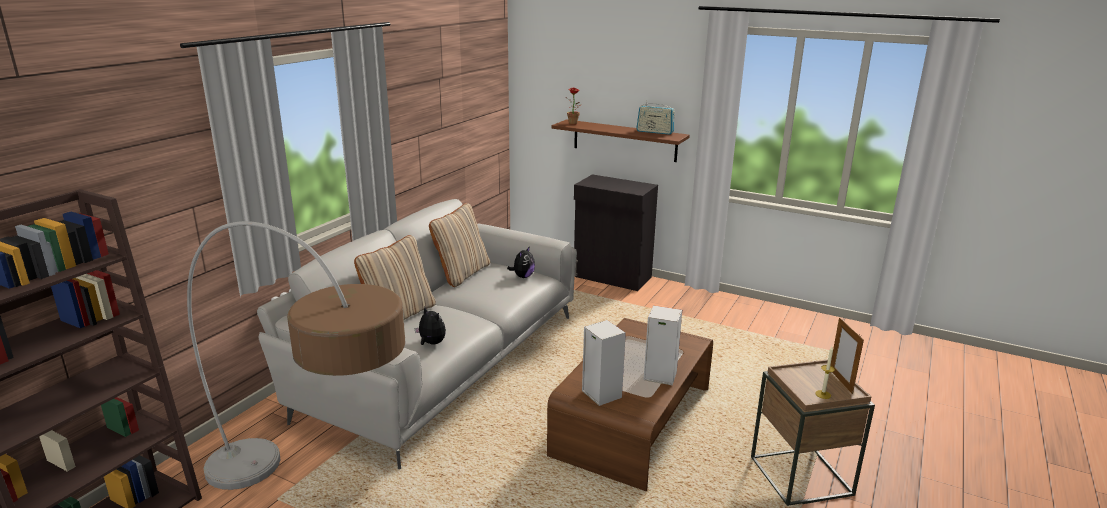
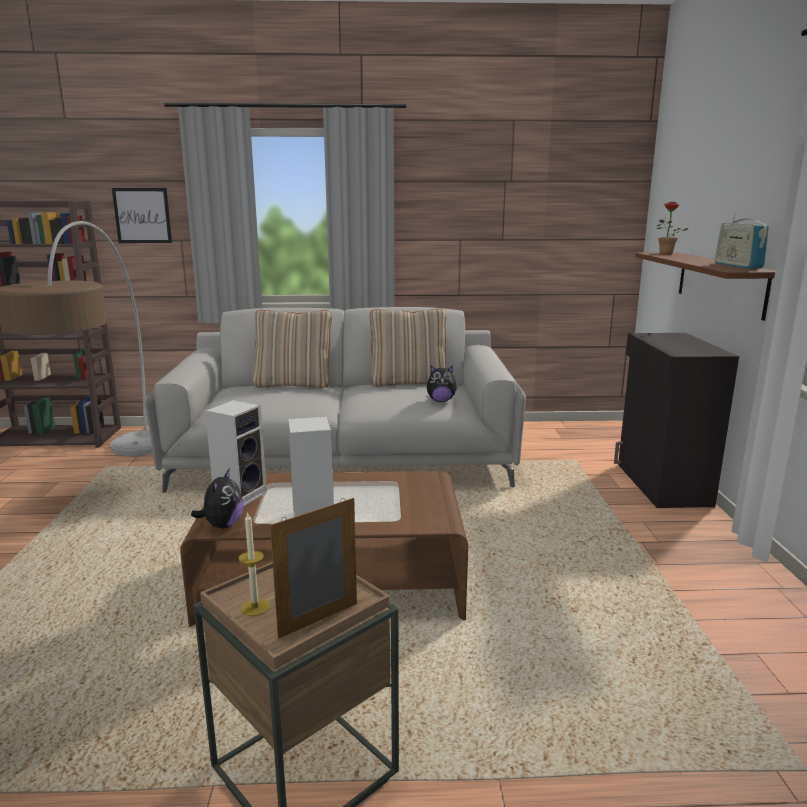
camera: 60 degrees right, 5 degrees down
plush toy [414,307,446,345] -> plush toy moved to [191,469,243,528]
none -> picture [112,188,172,243]

